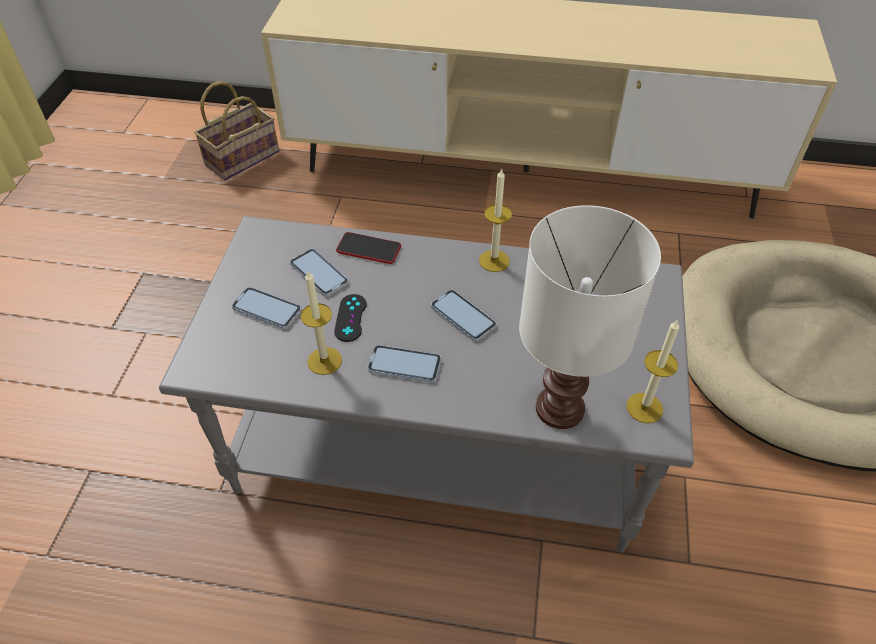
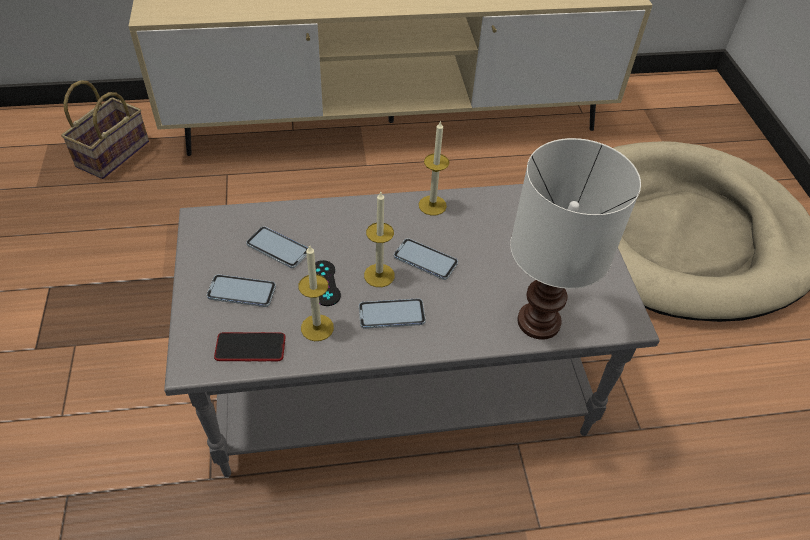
camera: 20 degrees left, 0 degrees up
phone [336,232,401,264] -> phone moved to [214,332,286,362]
candle [626,319,679,423] -> candle moved to [364,192,395,287]

